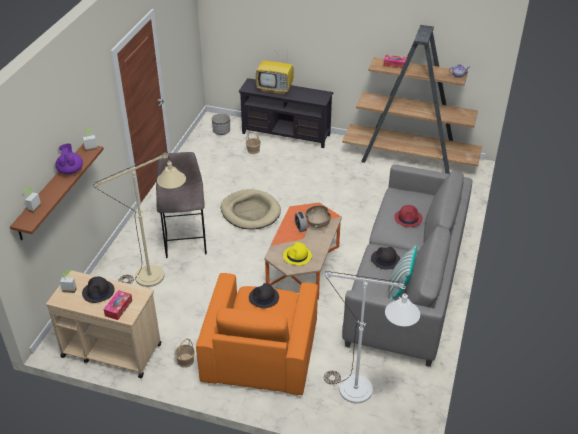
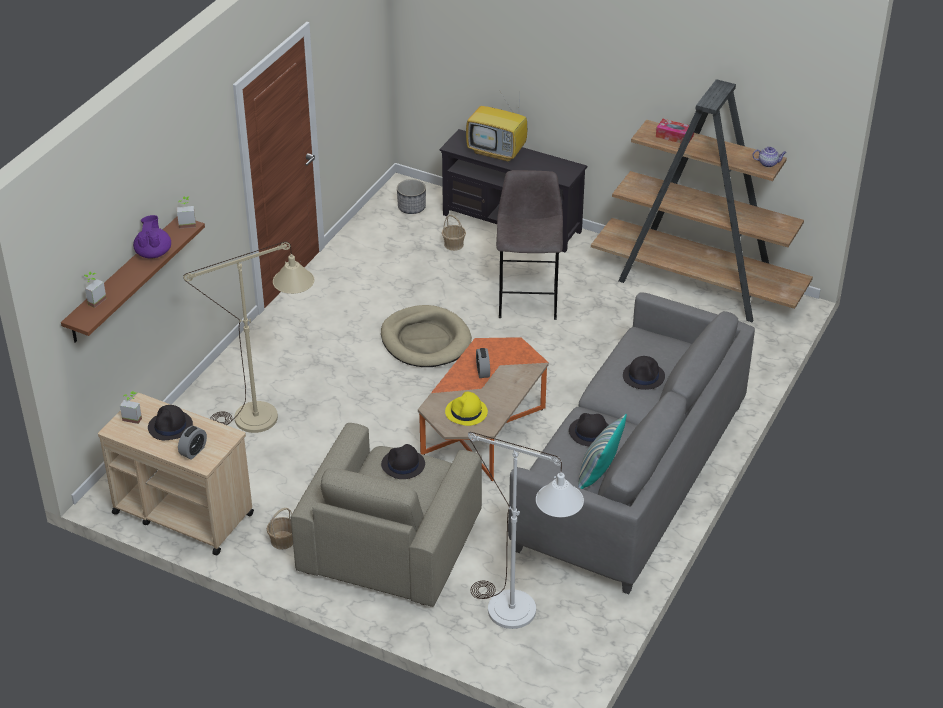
camera: 10 degrees right, 0 degrees up
tissue box [103,290,132,320] -> alarm clock [178,426,207,459]
grey stool [156,152,207,258] -> grey stool moved to [496,170,563,320]
orange armchair [196,273,318,395] -> beige armchair [291,423,482,607]
brown bowl [305,205,331,228] -> none
red hat [394,205,423,227] -> black hat [623,356,665,390]

